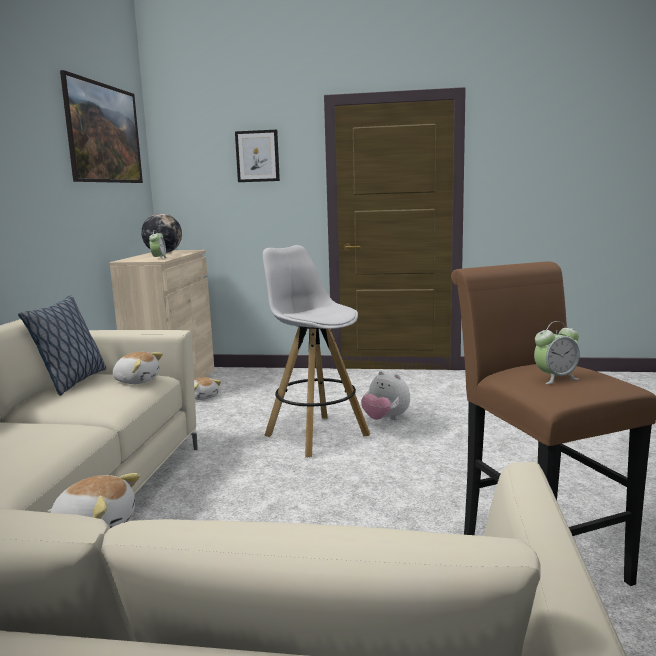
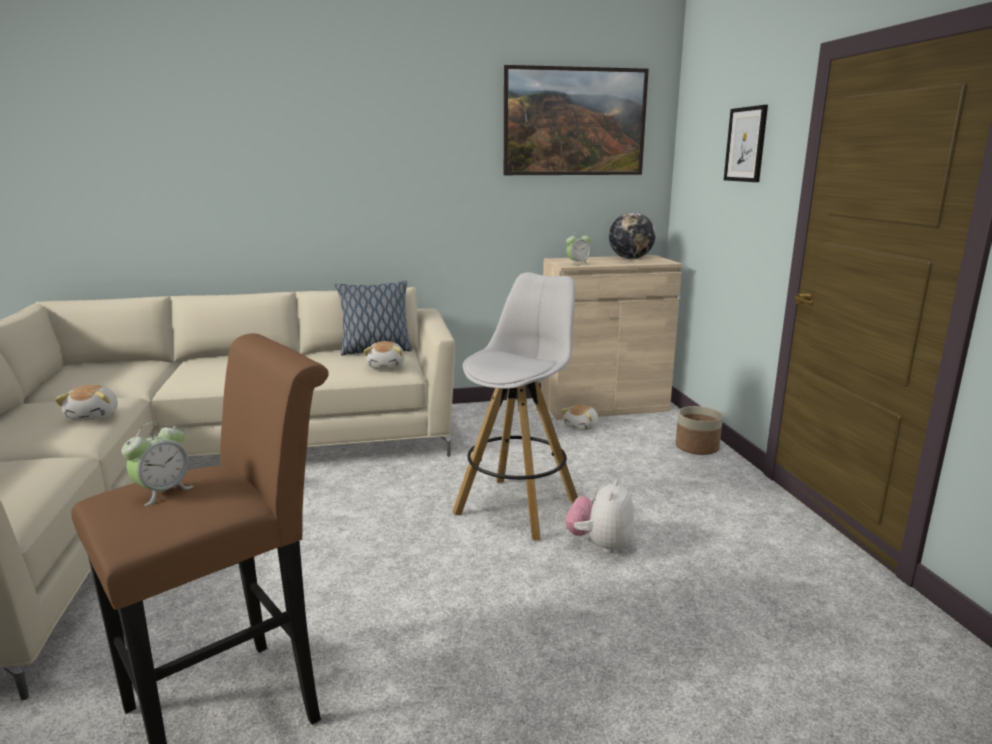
camera: 70 degrees right, 5 degrees up
alarm clock [534,321,580,384] -> alarm clock turned 105 degrees counterclockwise [122,422,194,506]
none -> planter [676,406,723,455]

